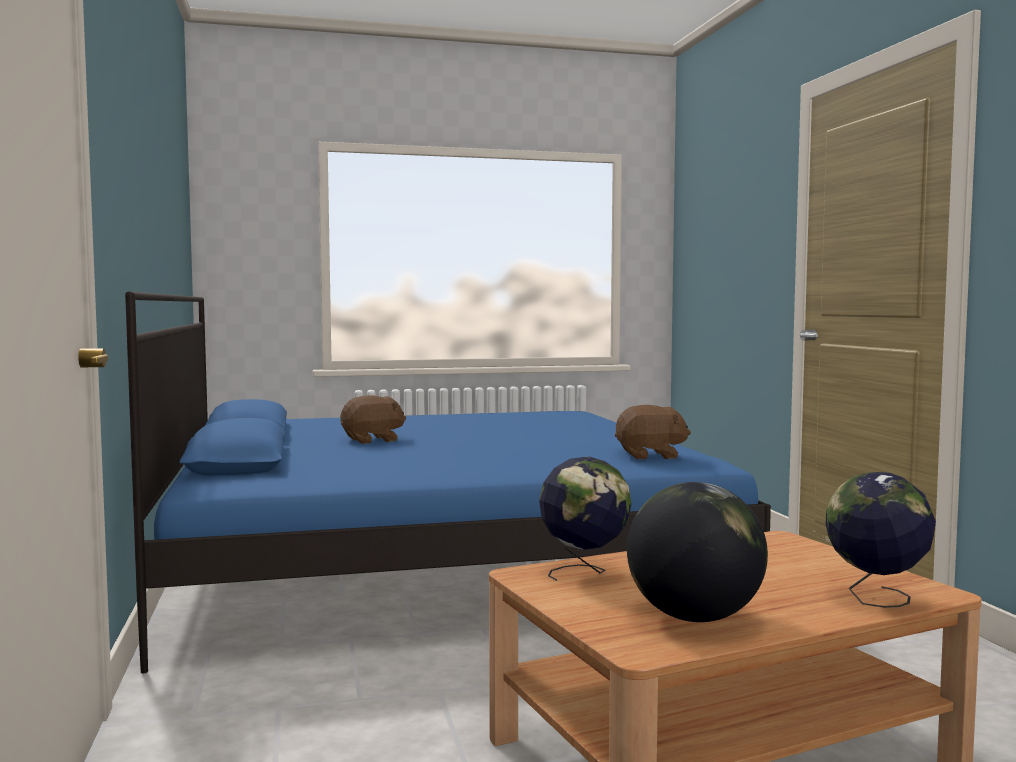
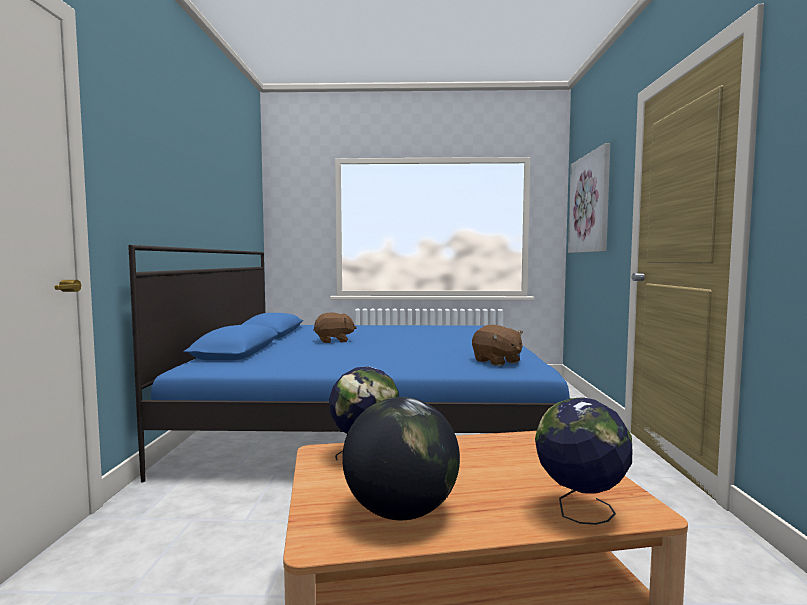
camera: 15 degrees right, 0 degrees up
brown plush toy [615,405,691,459] -> brown plush toy turned 45 degrees clockwise [472,325,523,366]
none -> picture [568,143,610,253]

